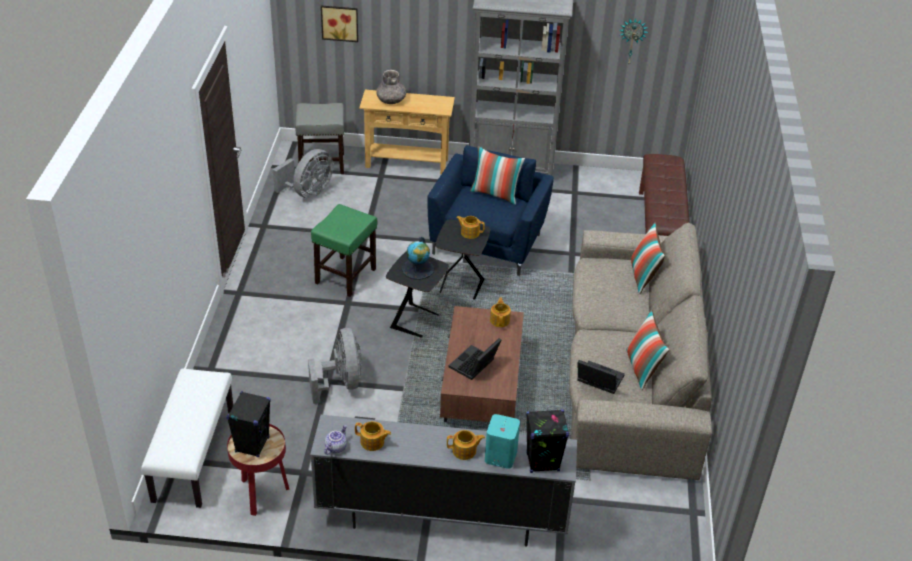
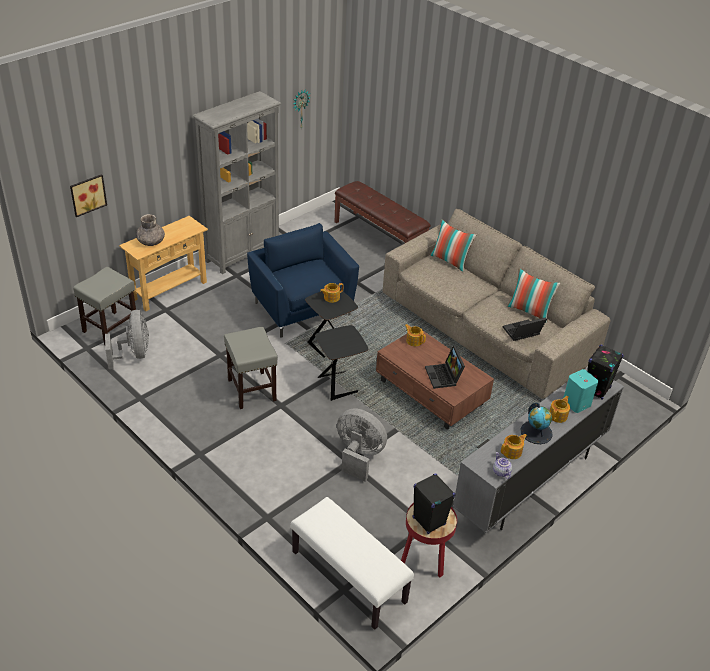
camera: 50 degrees left, 0 degrees up
green stool [311,204,377,297] -> grey stool [224,326,277,409]
globe [402,237,434,280] -> globe moved to [521,403,553,444]
pillow [470,146,525,205] -> none

